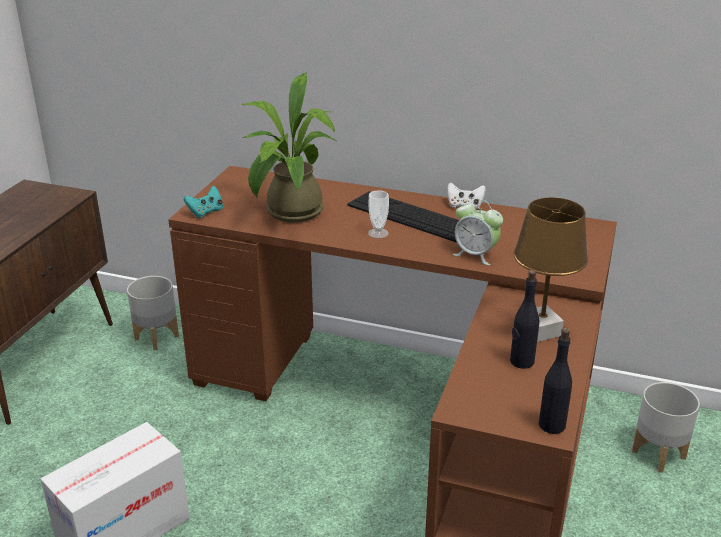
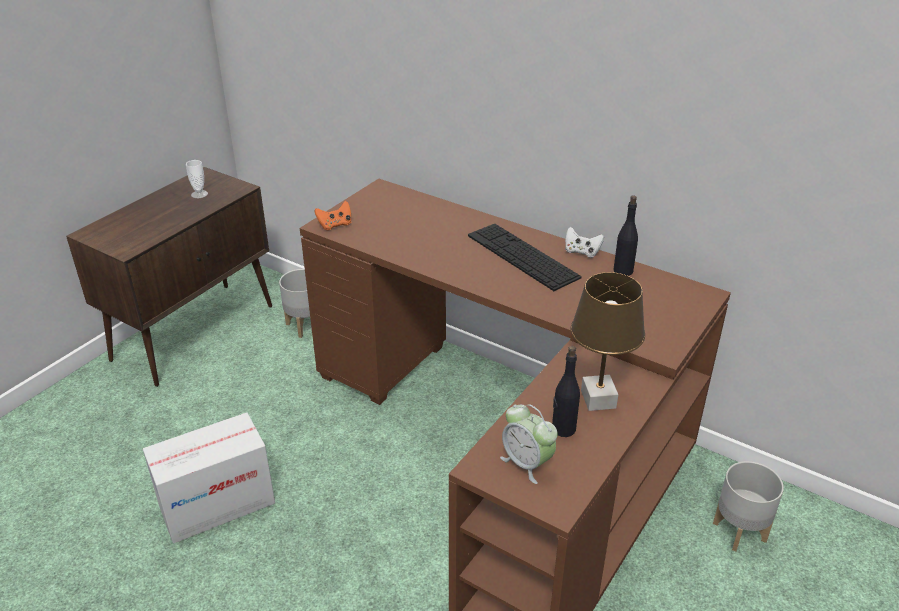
camera: 15 degrees right, 5 degrees up
turquoise game controller [184,186,223,218] -> orange game controller [314,201,351,230]
potted plant [242,72,338,223] -> none
cup [368,190,389,238] -> cup moved to [186,160,208,198]
alarm clock [453,199,503,265] -> alarm clock moved to [500,404,558,484]
black bottle [539,328,572,434] -> black bottle moved to [614,195,638,276]

